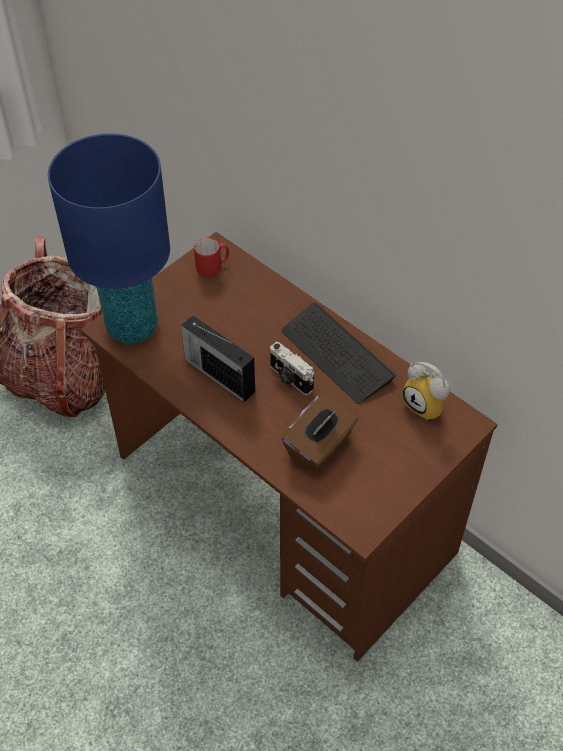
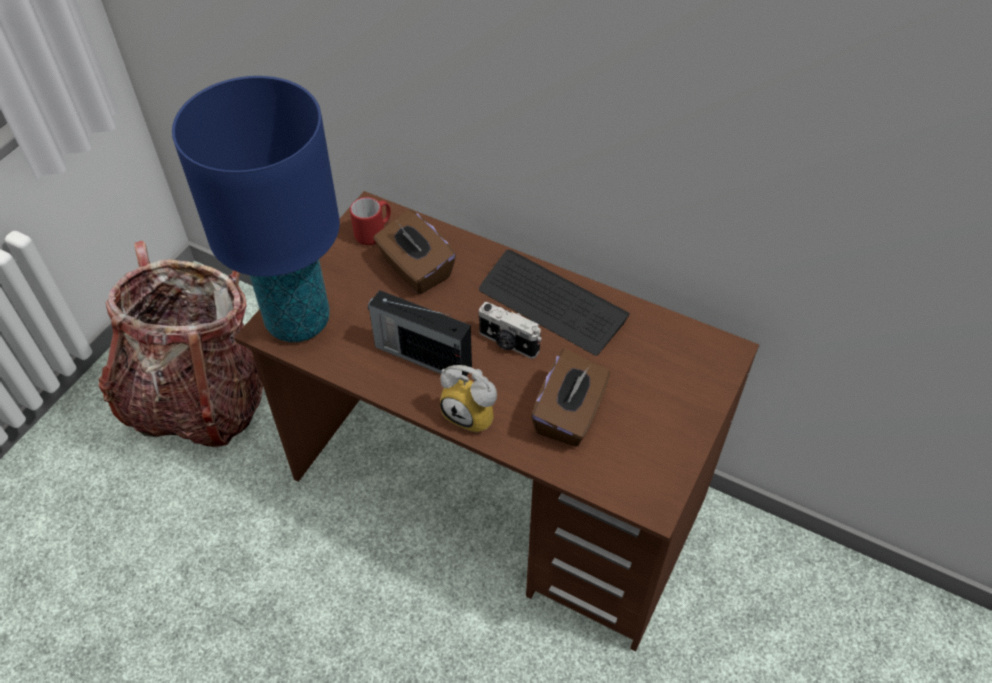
camera: 15 degrees left, 0 degrees up
alarm clock [403,362,450,420] -> alarm clock moved to [440,365,497,434]
none -> brown tissue box [373,209,456,294]

